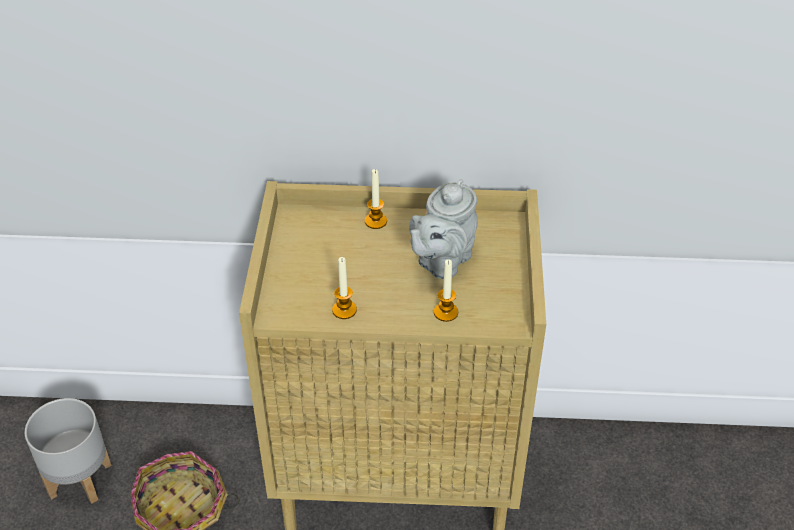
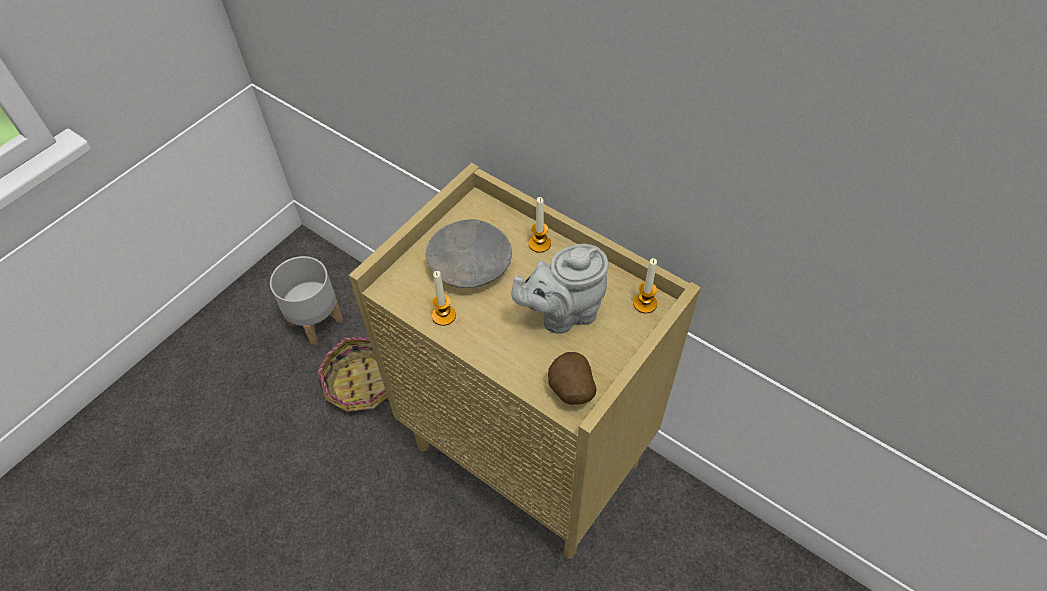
camera: 35 degrees right, 10 degrees up
candle [434,259,458,322] -> candle moved to [633,258,657,313]
none -> grey bowl [426,219,512,288]
none -> potato [548,352,597,405]

